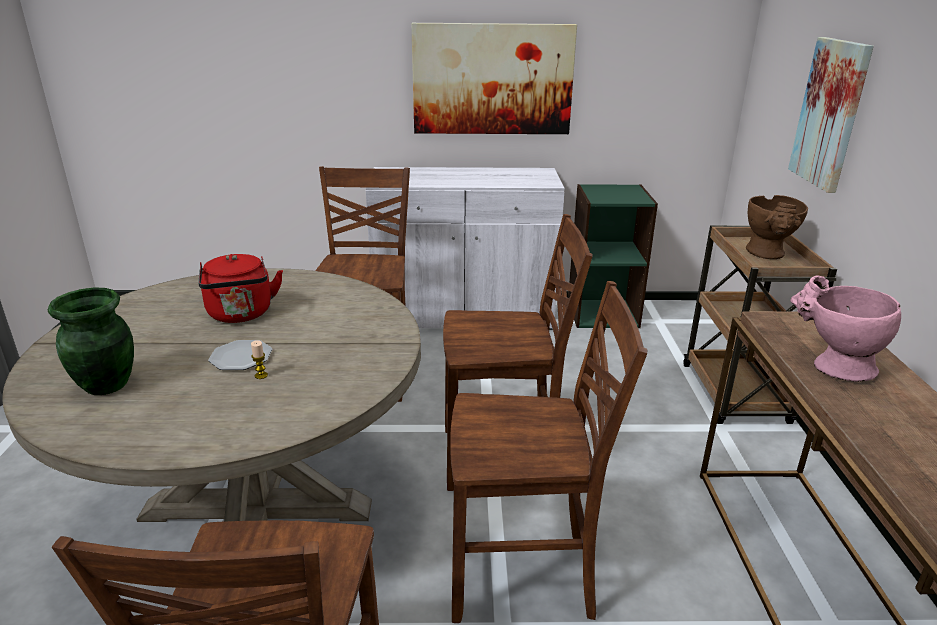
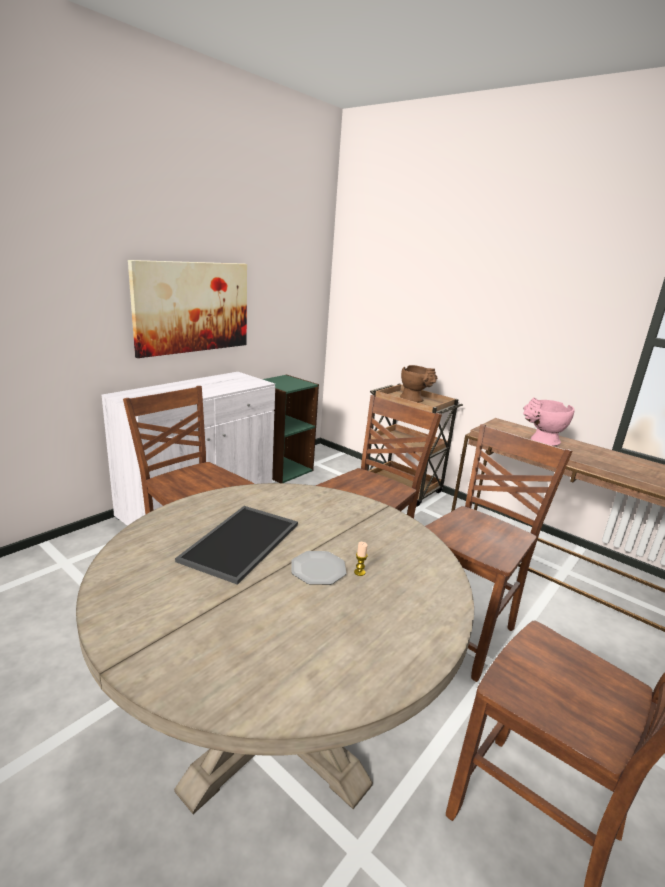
camera: 50 degrees left, 5 degrees down
green vase [48,288,134,395] -> none
red kettle [198,254,283,323] -> tray [175,506,298,585]
picture [788,37,874,193] -> none

